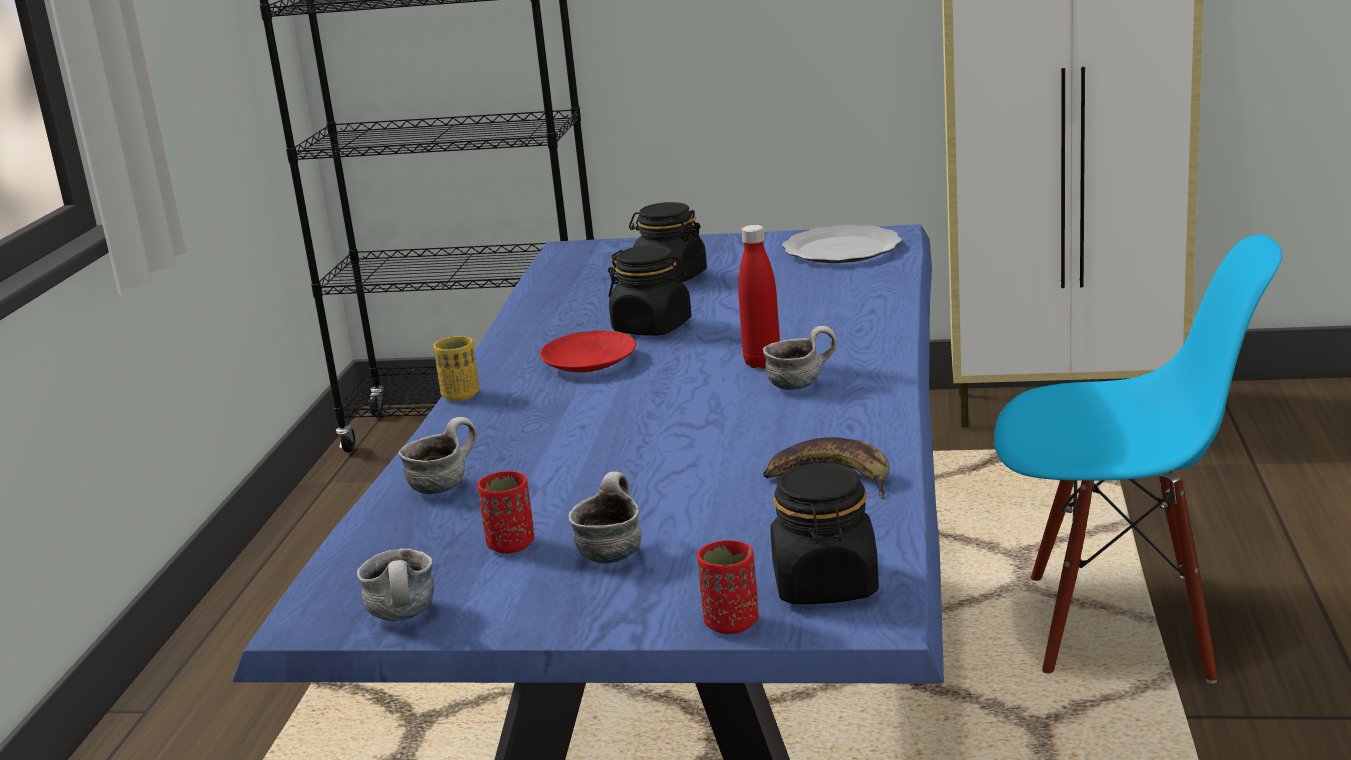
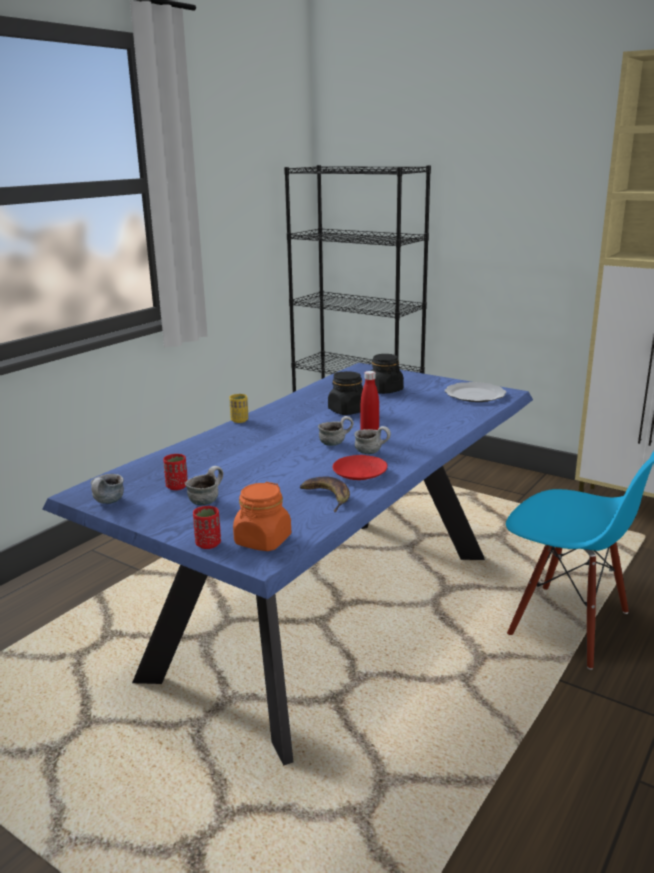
camera: 25 degrees right, 0 degrees up
mug [398,417,477,494] -> mug moved to [318,416,353,446]
red plate [540,330,636,372] -> red plate moved to [333,455,387,480]
black jar [770,460,879,604] -> orange jar [233,482,291,551]

